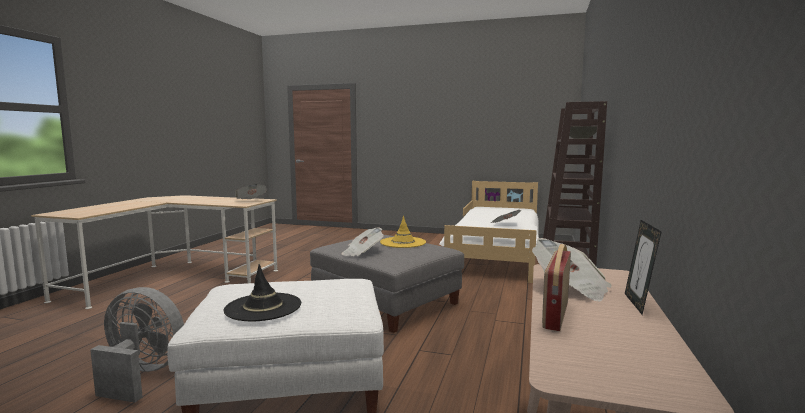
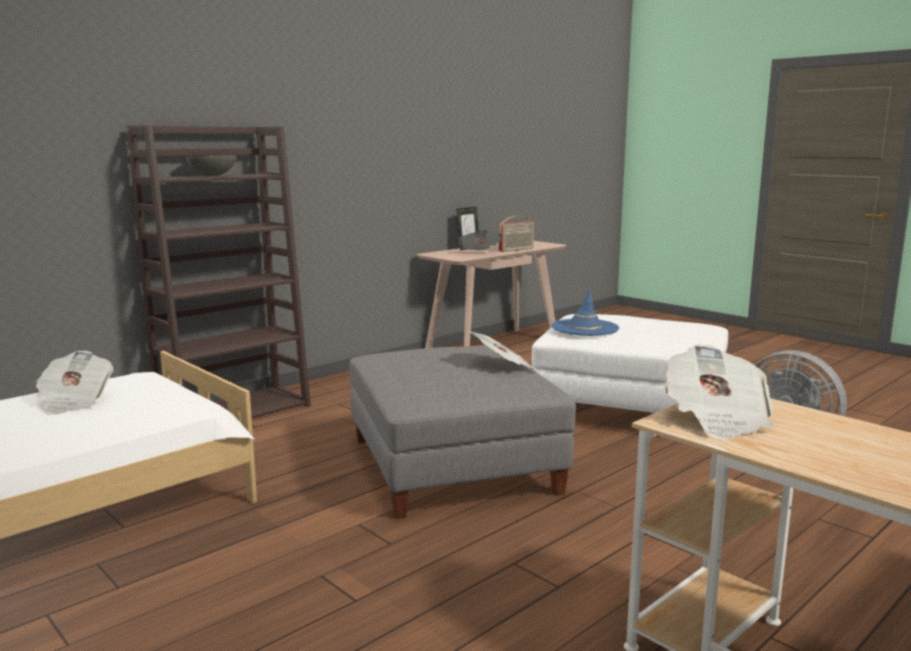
camera: 150 degrees left, 5 degrees up
black hat [224,264,301,321] -> none
yellow hat [380,215,426,248] -> none
none -> blue hat [551,288,619,336]

